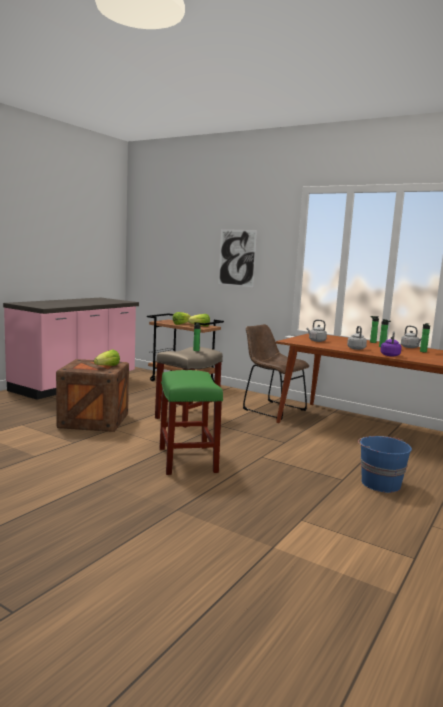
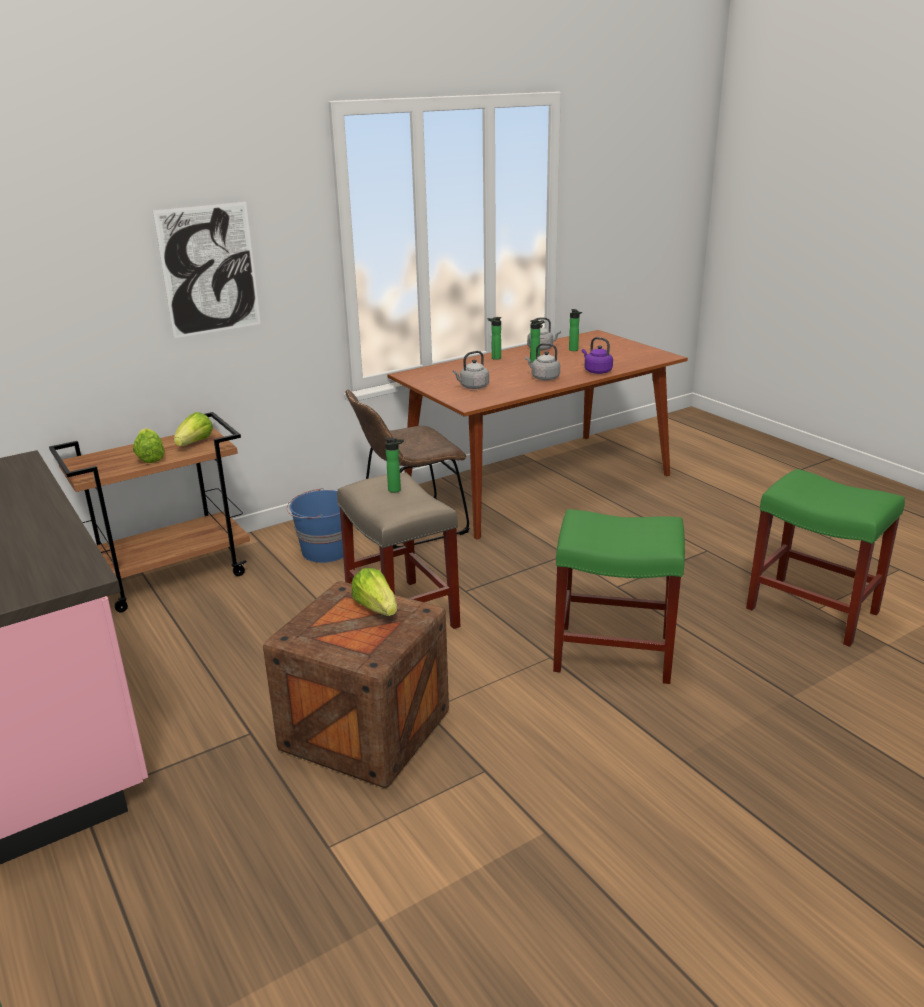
camera: 65 degrees left, 15 degrees up
blue bucket [358,436,412,493] -> blue bucket moved to [287,488,343,563]
none -> green stool [746,469,905,647]

